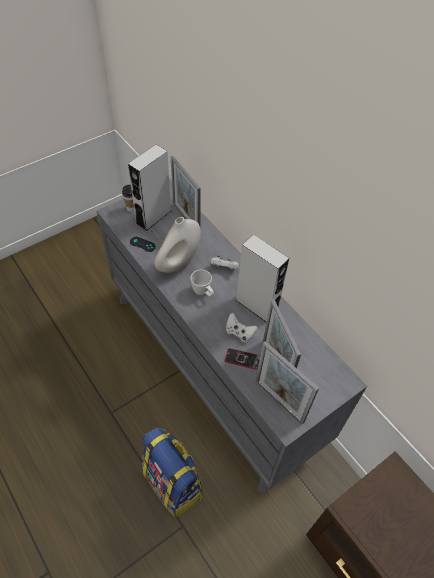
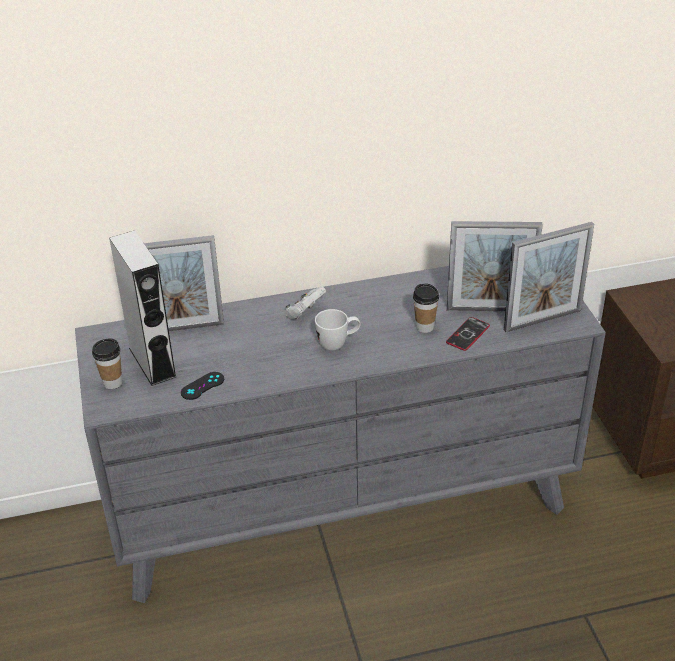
camera: 65 degrees left, 15 degrees down
backpack [142,428,203,518] -> none
white vase [154,217,201,273] -> none
white game controller [226,313,258,343] -> cup [413,283,439,333]
grey speaker [236,235,289,322] -> none

